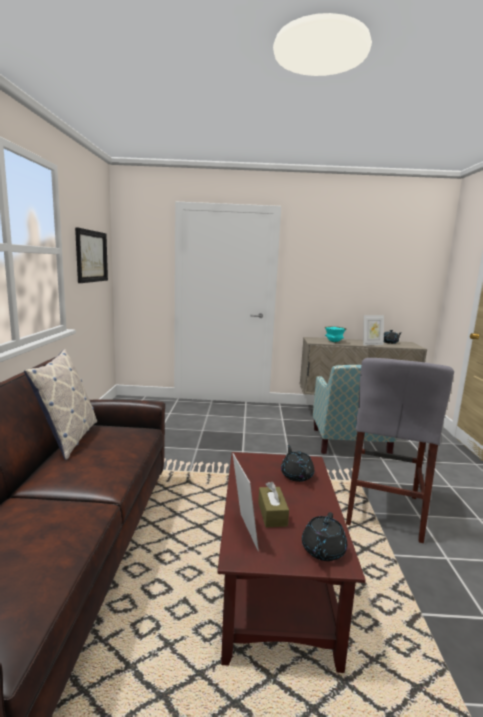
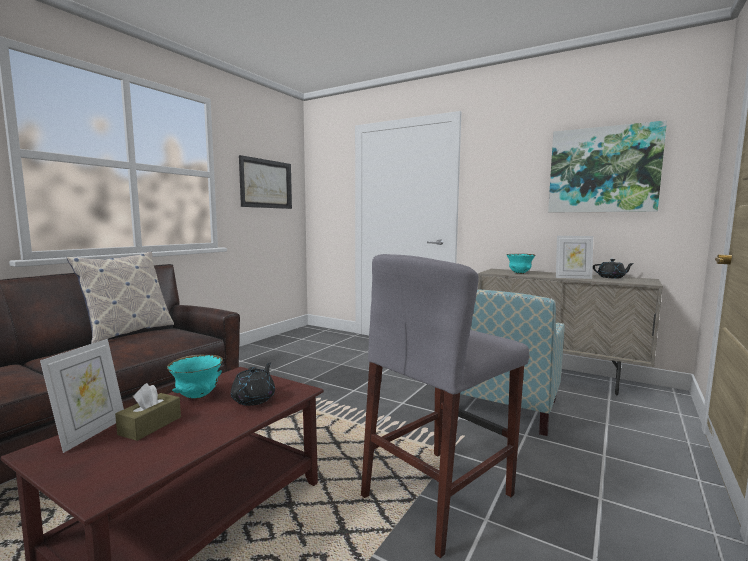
camera: 30 degrees right, 5 degrees down
black teapot [302,512,347,561] -> none
none -> turquoise bowl [167,354,223,399]
none -> picture [548,120,667,212]

